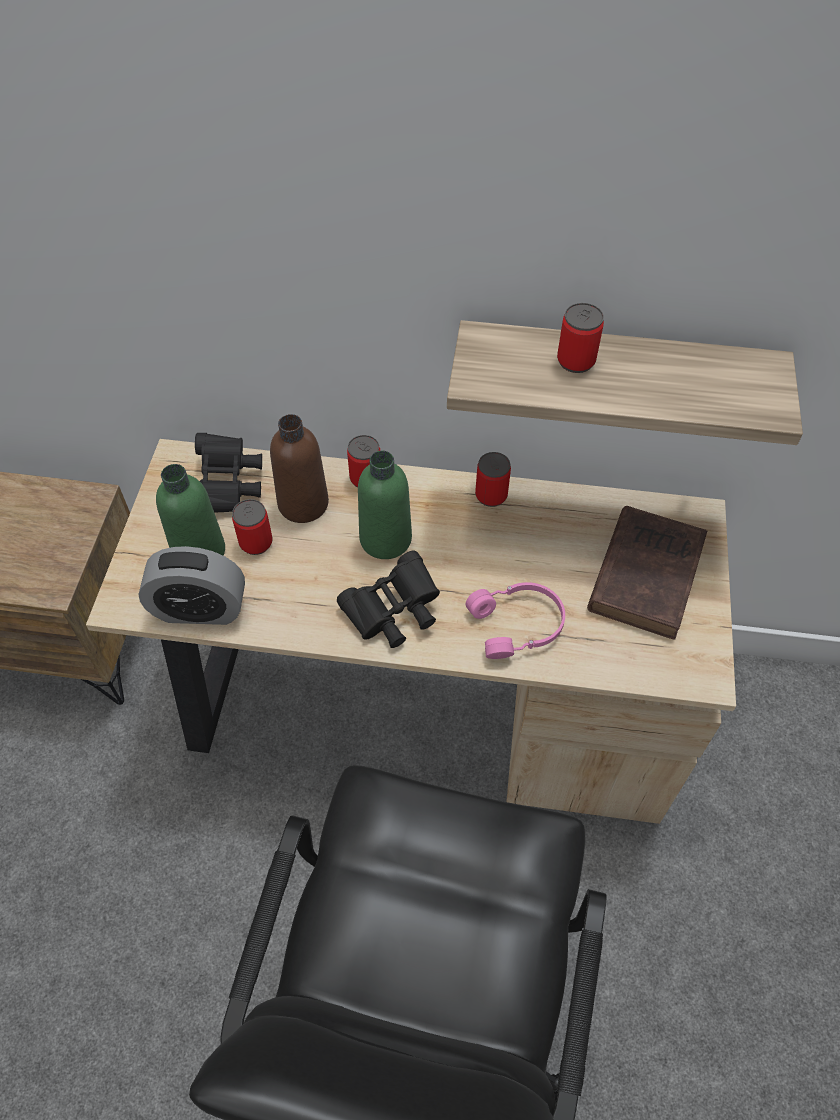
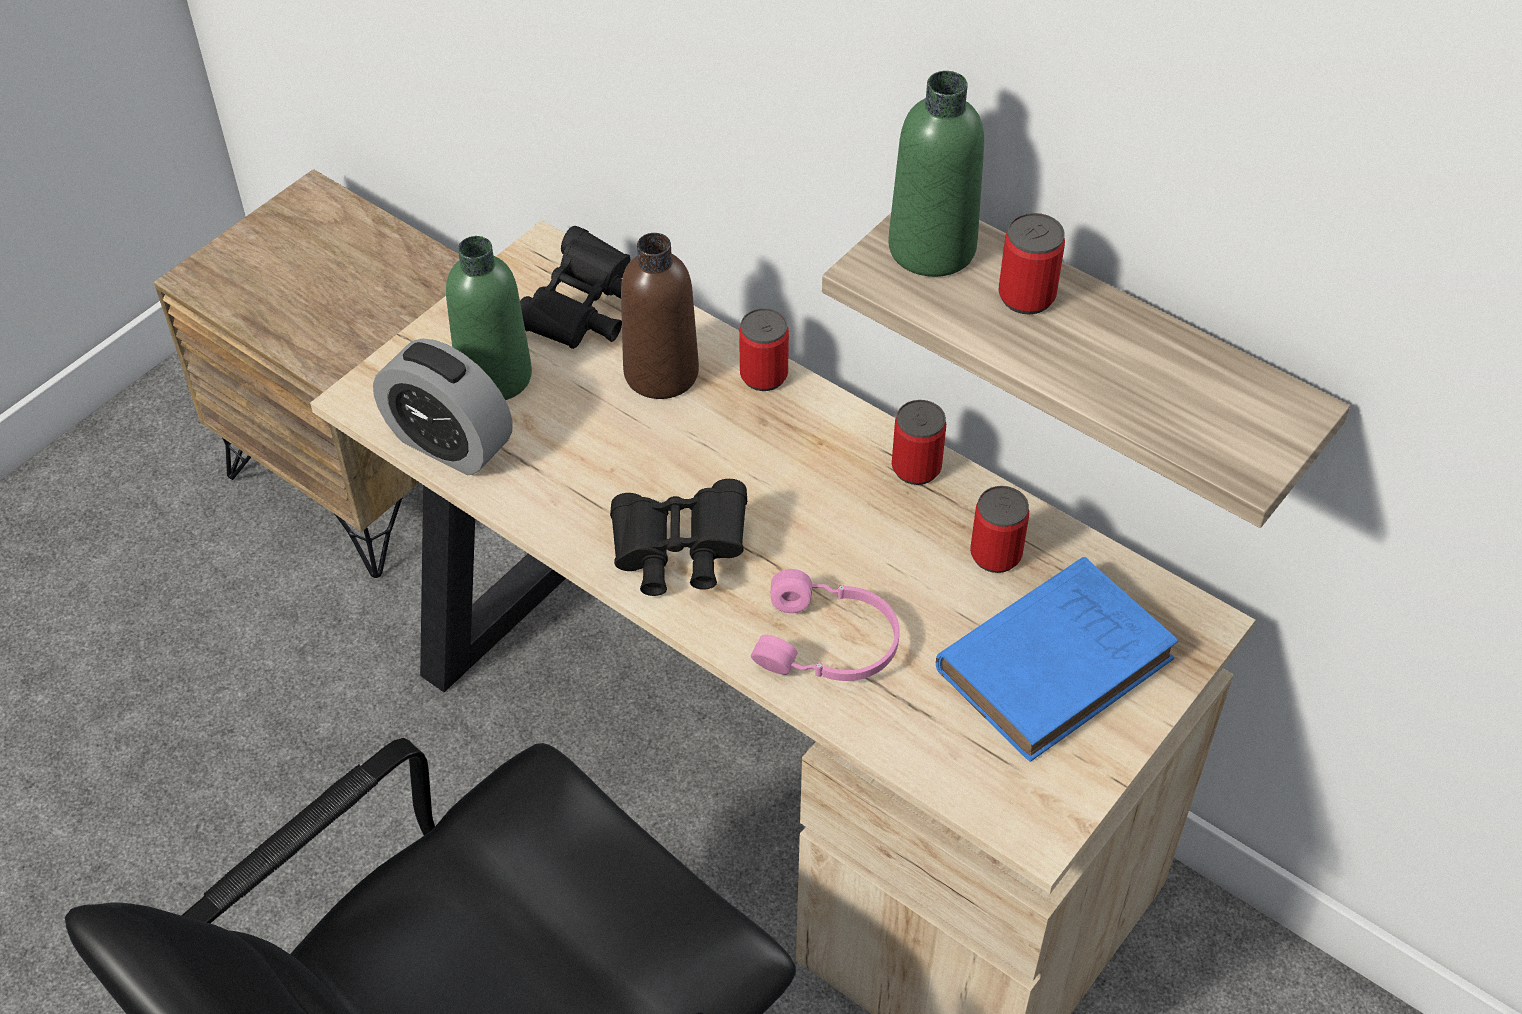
camera: 30 degrees right, 5 degrees down
can [232,499,273,555] -> can moved to [970,486,1029,573]
green bottle [358,451,412,559] -> green bottle moved to [888,71,984,277]
brown book [587,506,707,640] -> blue book [936,557,1178,762]

